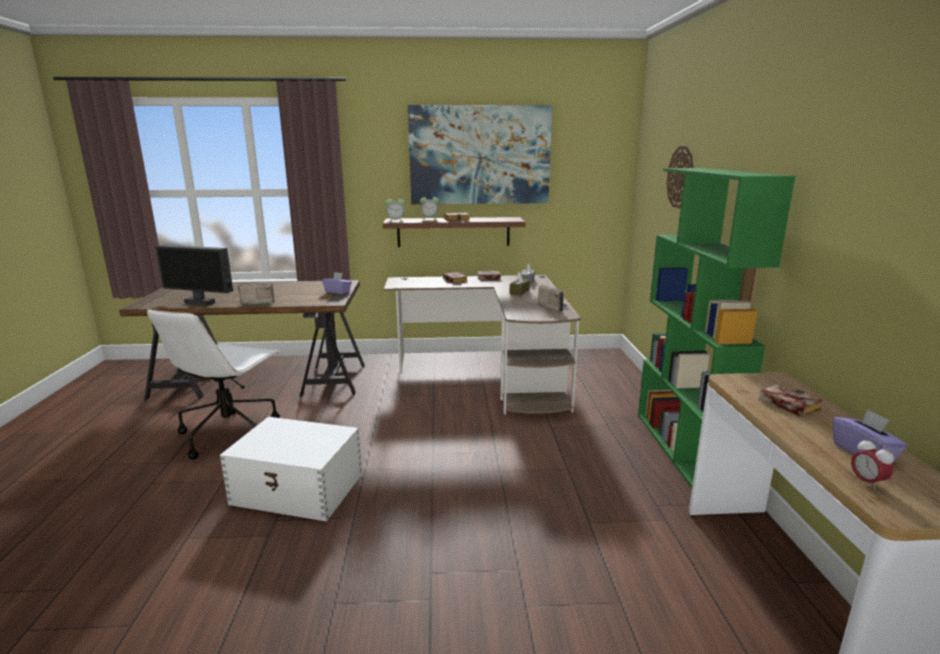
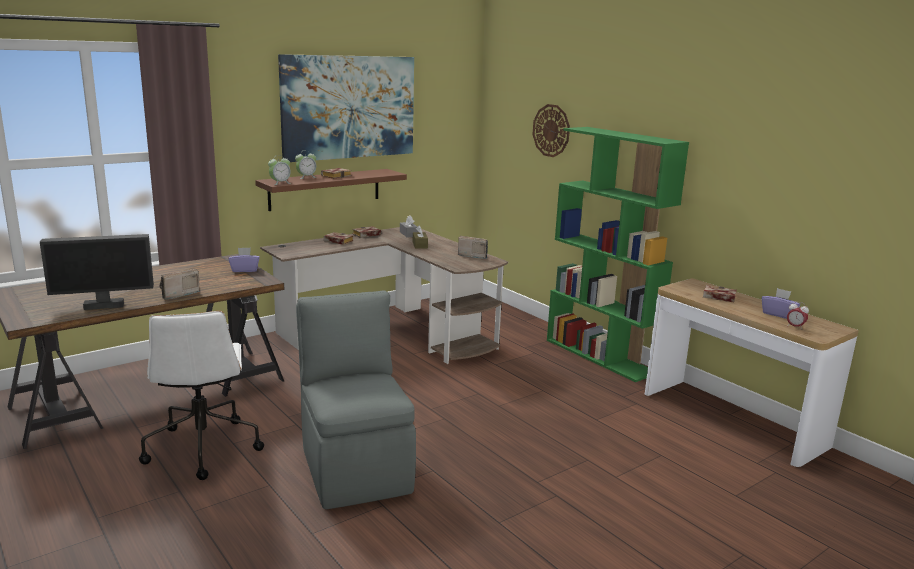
camera: 35 degrees left, 0 degrees up
white storage box [220,417,362,522] -> grey chair [296,290,416,509]

